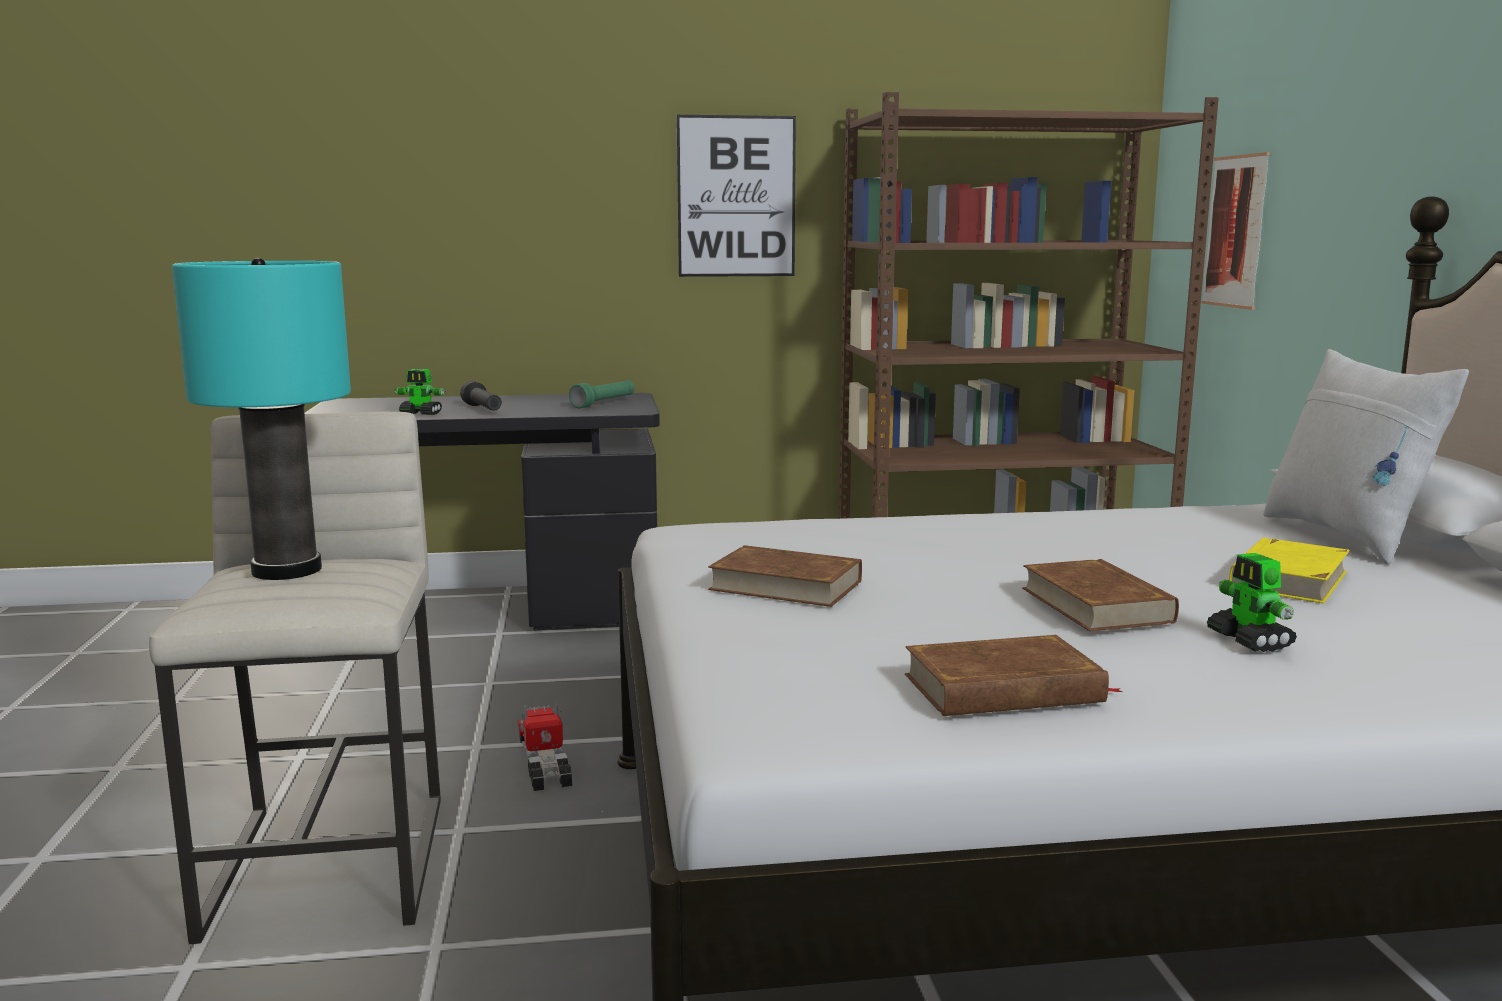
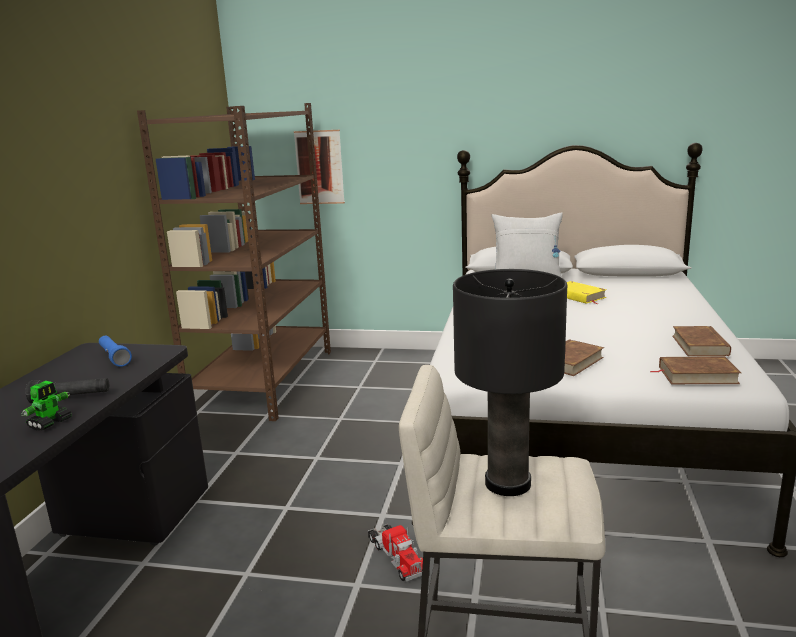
camera: 70 degrees left, 5 degrees up
turquoise table lamp [172,258,351,580] -> black table lamp [453,269,567,496]
toy truck [518,702,572,791] -> toy truck turned 120 degrees counterclockwise [368,524,423,582]
green flashlight [569,380,635,409] -> blue flashlight [99,336,132,367]
picture [676,115,796,277] -> none
brown book [1022,559,1179,631] -> brown book moved to [651,356,741,384]
toy robot [1207,553,1297,652] -> none

